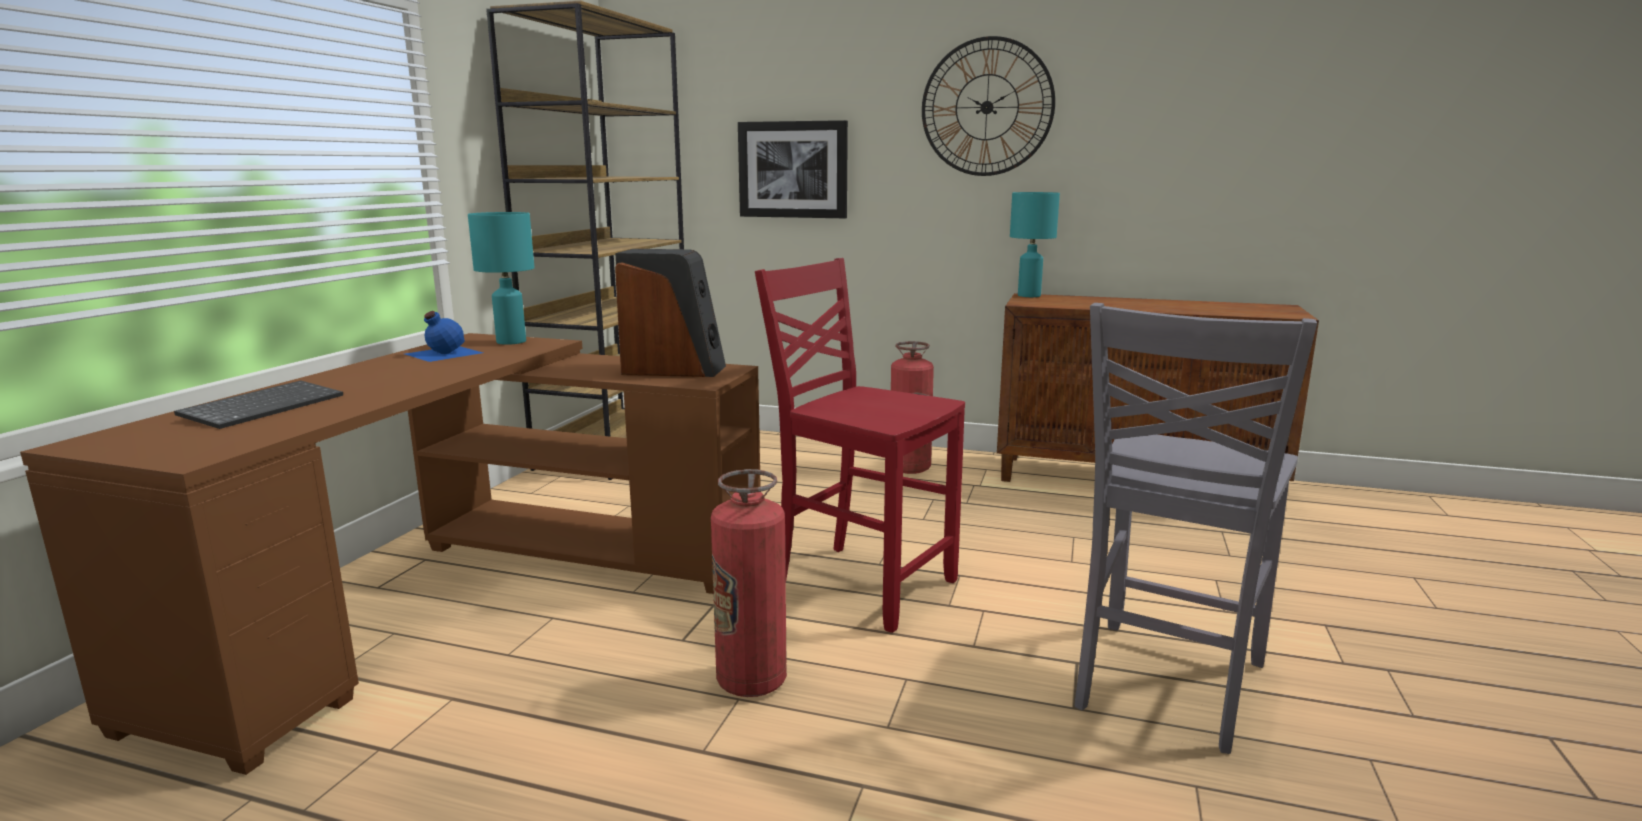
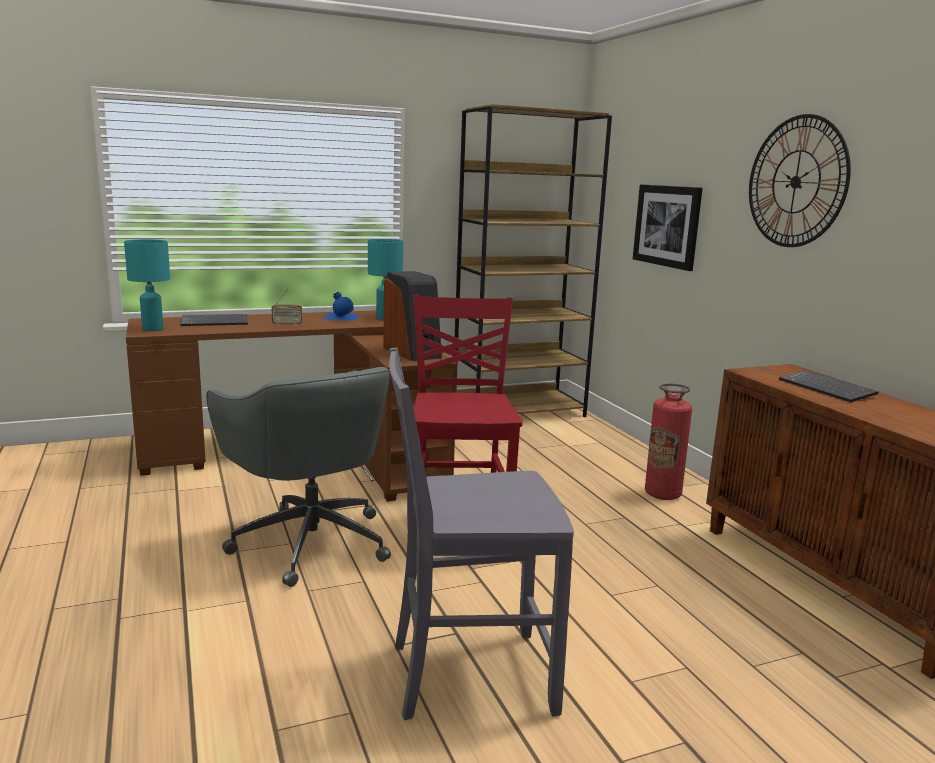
camera: 50 degrees right, 0 degrees up
fire extinguisher [711,469,787,697] -> grey office chair [206,367,391,587]
turquoise table lamp [1010,192,1060,297] -> turquoise table lamp moved to [124,239,170,331]
none -> radio [271,290,302,326]
none -> keyboard [779,370,879,402]

